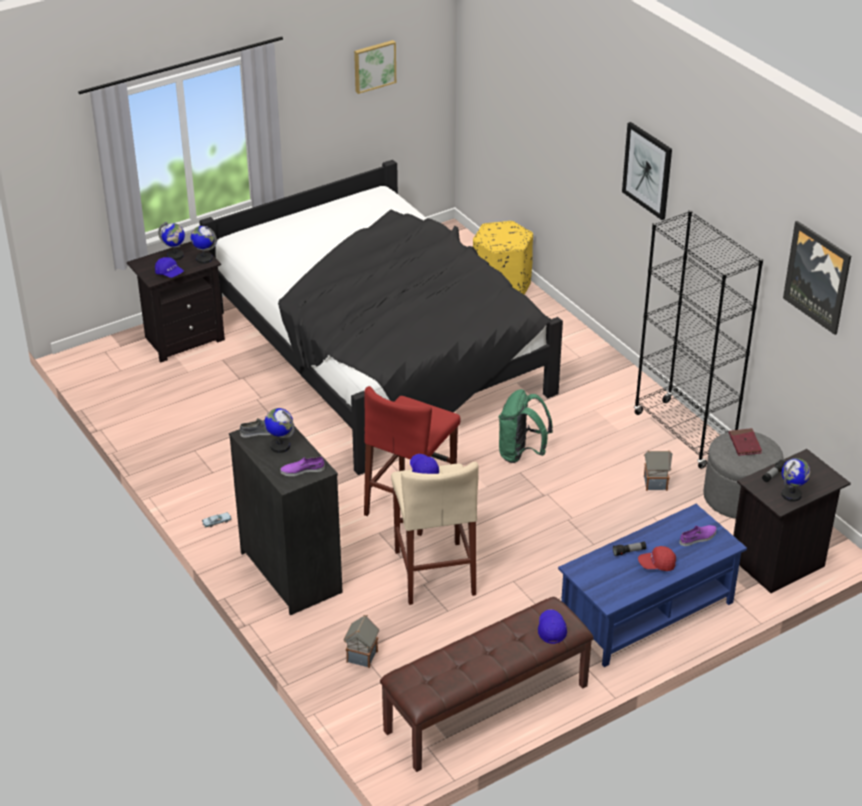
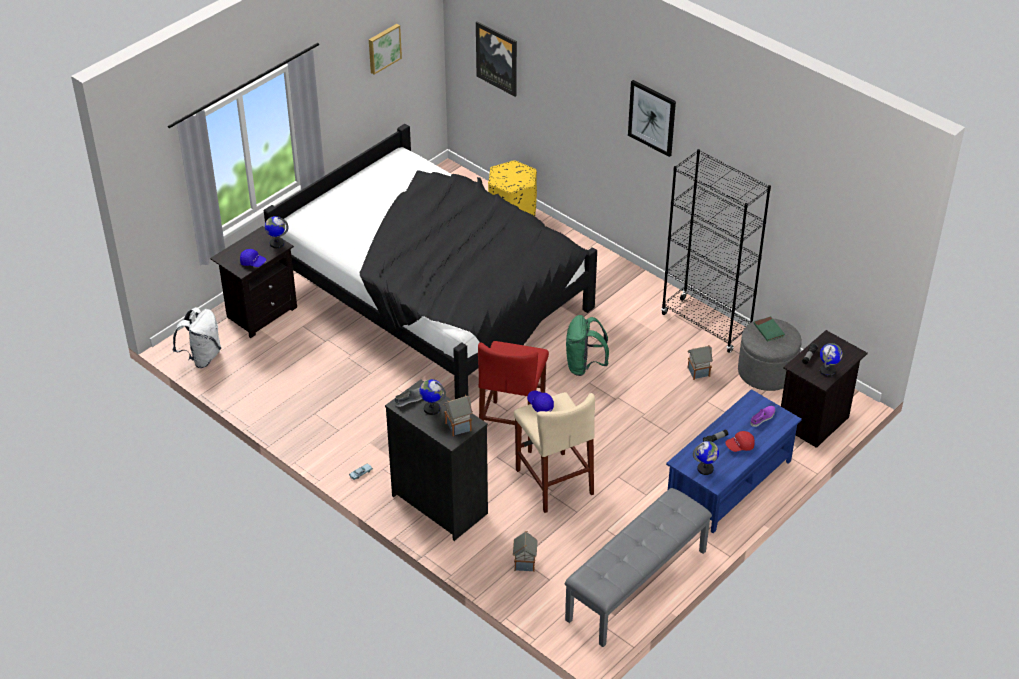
camera: 15 degrees left, 5 degrees up
globe [158,222,185,260] -> globe moved to [693,441,719,475]
purple shoe [280,457,325,476] -> toy house [443,395,473,436]
brown bench [380,597,594,772] -> grey bench [565,488,712,647]
blue cap [538,609,567,644] -> none
red book [729,428,762,456] -> green book [754,316,785,342]
picture [783,221,851,335] -> picture moved to [476,21,517,97]
none -> white backpack [172,307,221,368]

